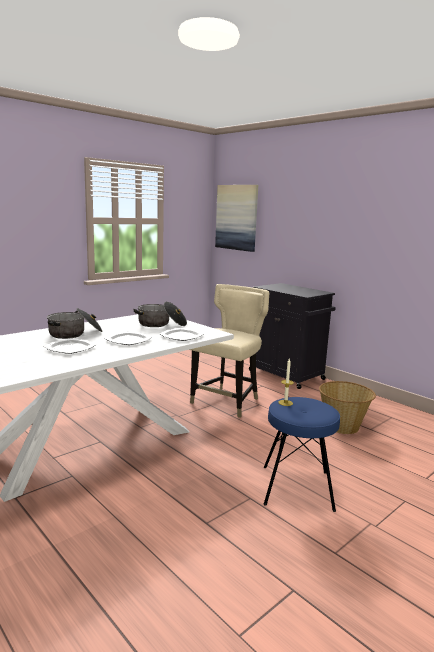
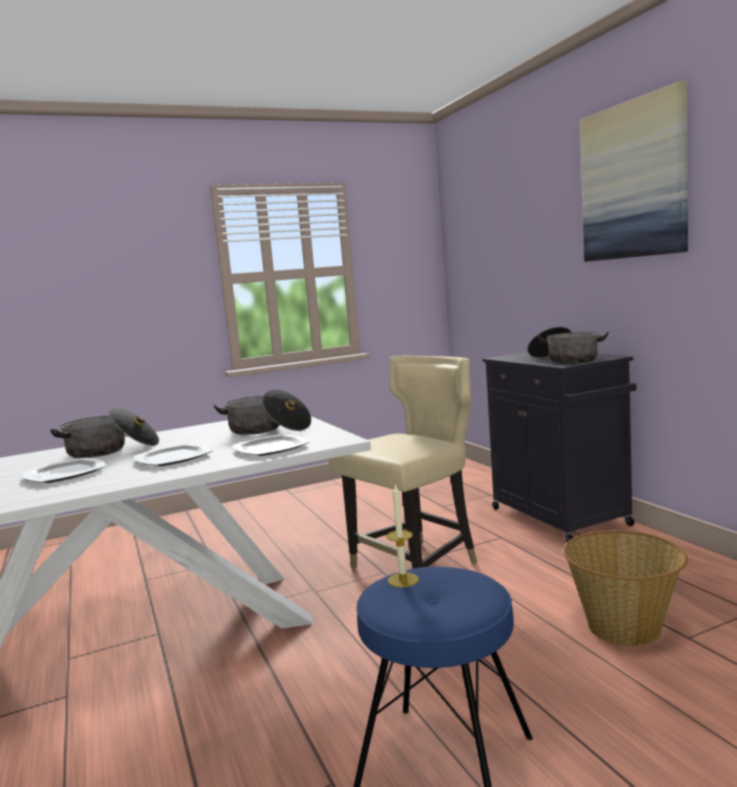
camera: 20 degrees right, 5 degrees down
picture [215,185,258,252] -> picture moved to [580,81,688,262]
none -> cooking pot [527,327,609,364]

